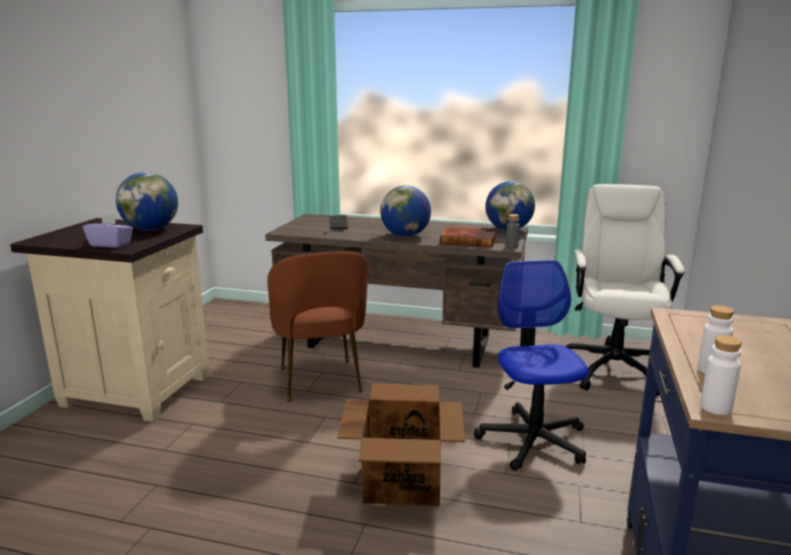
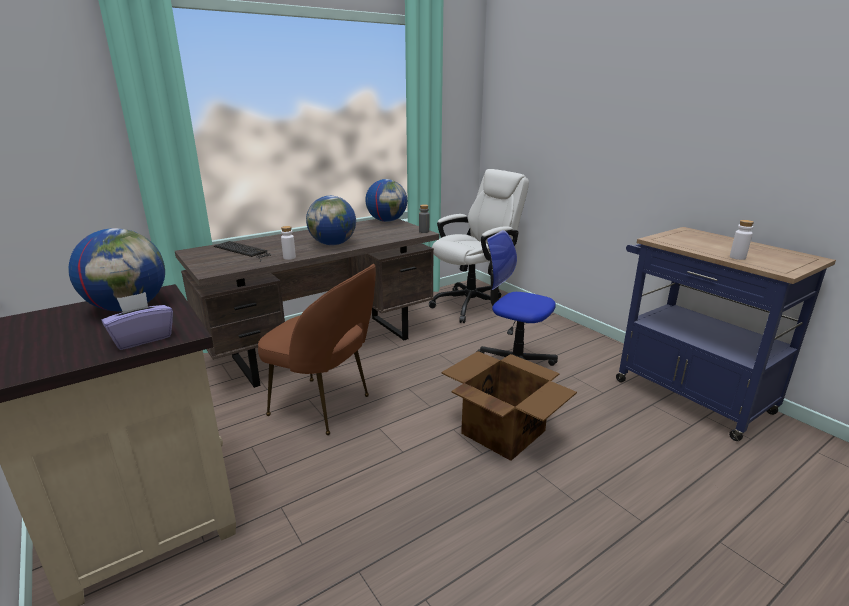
camera: 50 degrees left, 5 degrees up
book [440,226,496,247] -> none
white office chair [565,184,685,396] -> white office chair turned 90 degrees clockwise [429,169,529,323]
white bottle [700,335,742,415] -> white bottle moved to [281,226,296,260]

